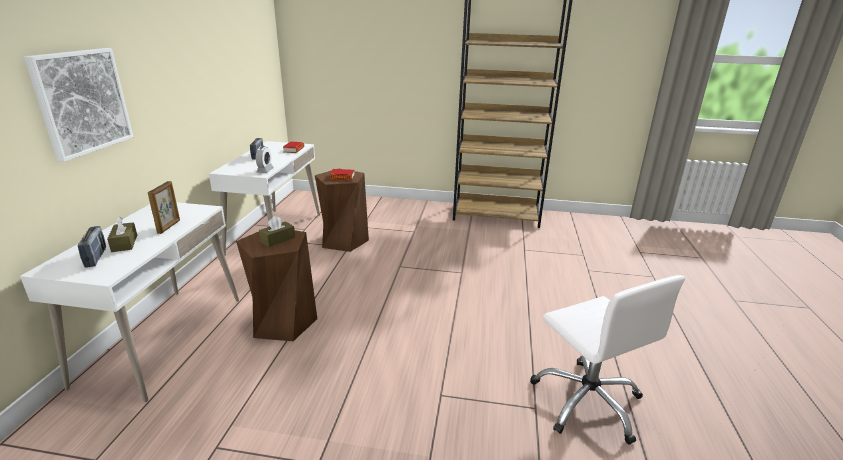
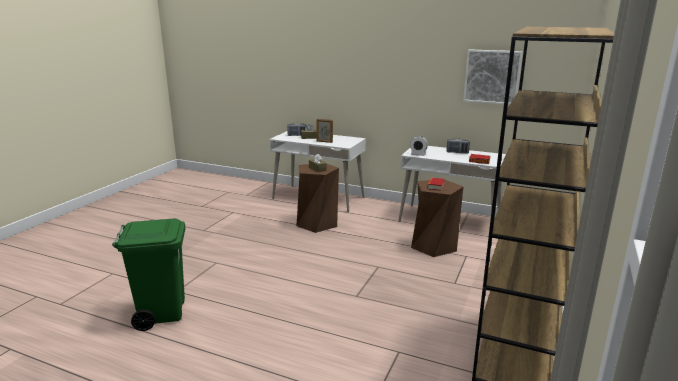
camera: 105 degrees right, 5 degrees down
picture [24,48,133,162] -> picture moved to [463,49,523,105]
white office chair [530,275,685,445] -> green trash can [112,219,185,331]

